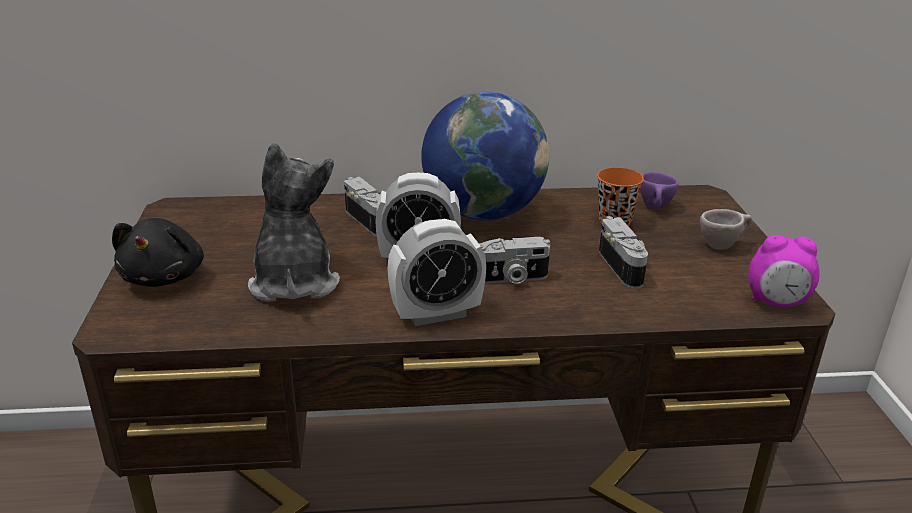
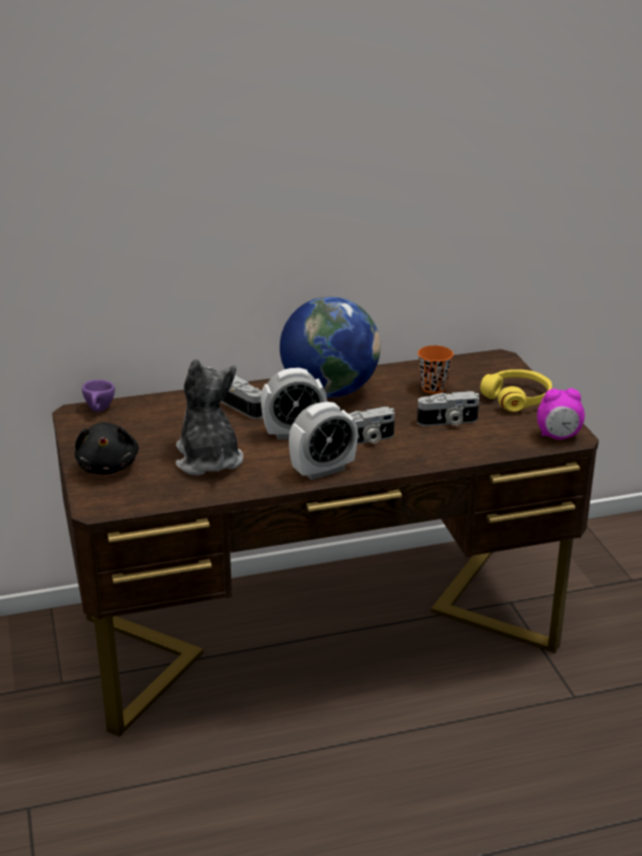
camera: 10 degrees left, 0 degrees up
camera [599,216,648,289] -> camera turned 105 degrees clockwise [417,391,479,426]
purple cup [640,172,679,210] -> purple cup moved to [82,380,115,412]
beige cup [700,209,753,250] -> yellow headphones [480,369,552,412]

